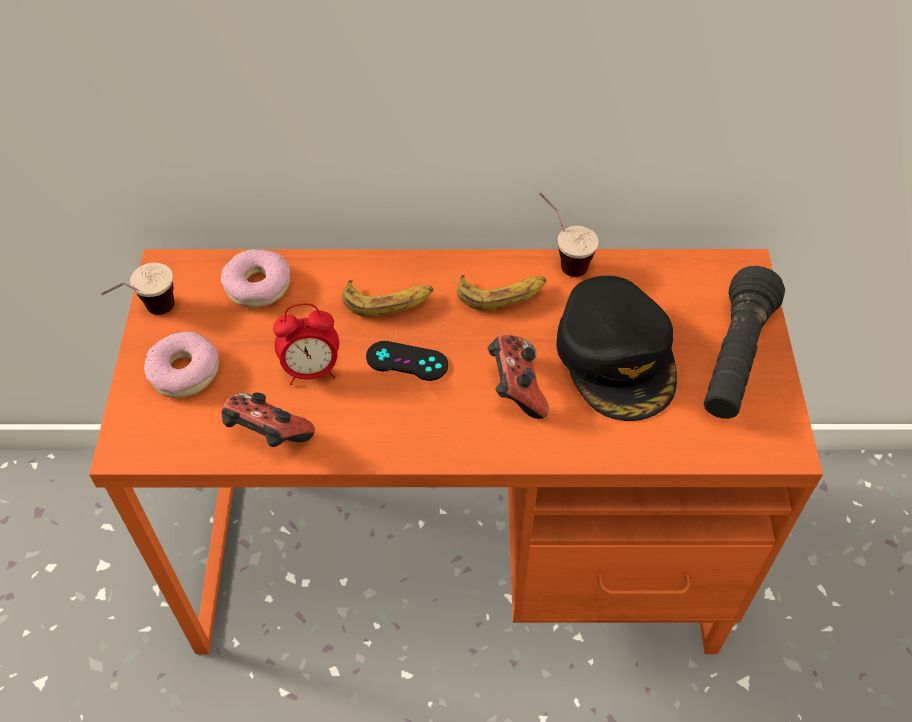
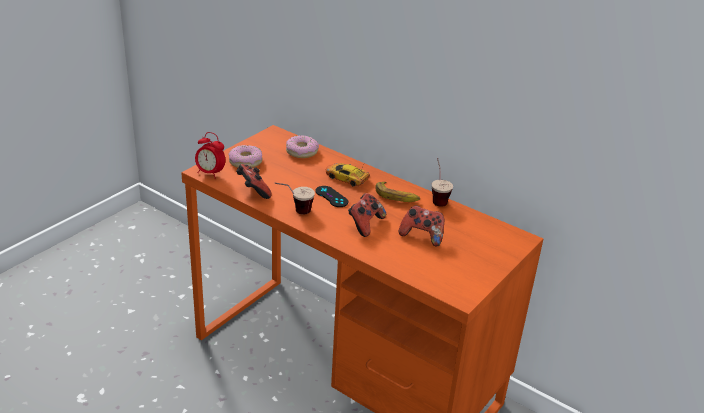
camera: 35 degrees right, 20 degrees down
cup [101,263,174,315] -> cup moved to [274,183,315,215]
alarm clock [273,303,339,385] -> alarm clock moved to [195,132,225,179]
banana [342,279,434,317] -> toy car [326,163,370,187]
black cap [556,276,677,421] -> game controller [399,206,444,246]
black flashlight [704,266,785,419] -> none

